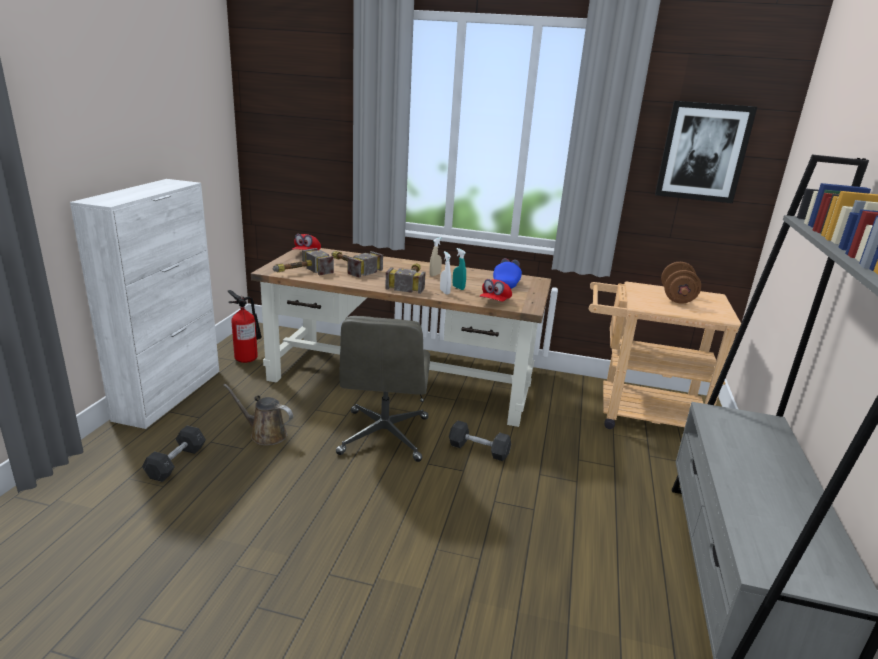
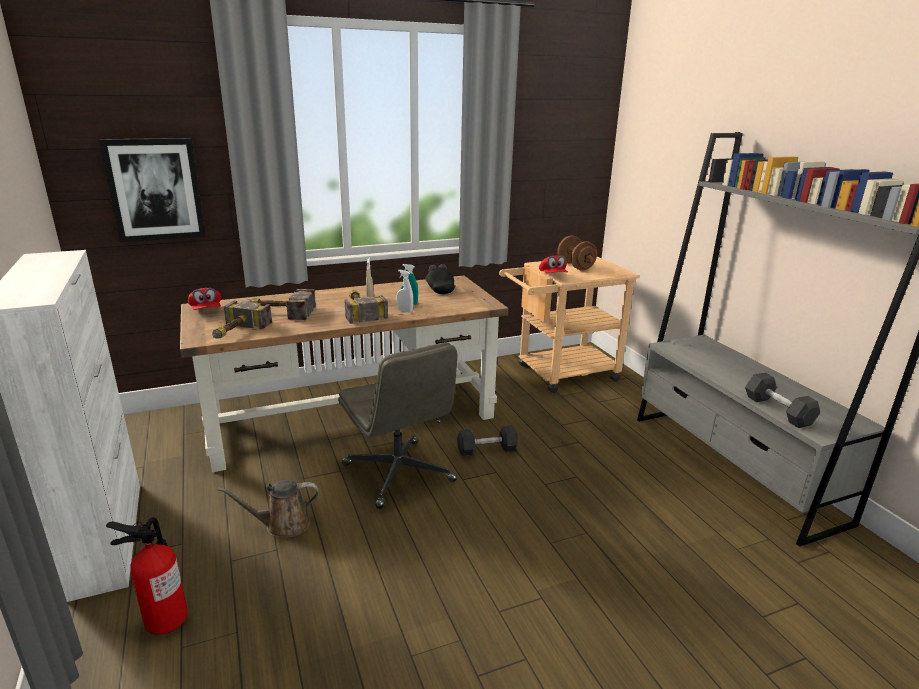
camera: 35 degrees left, 0 degrees up
grey dumbbell [142,426,206,482] -> grey dumbbell moved to [745,373,820,428]
fire extinguisher [228,290,262,363] -> fire extinguisher moved to [106,517,188,635]
red cap [479,279,512,301] -> red cap moved to [539,256,568,273]
blue cap [493,258,522,289] -> black cap [425,264,455,294]
picture [655,101,757,203] -> picture moved to [99,138,206,242]

